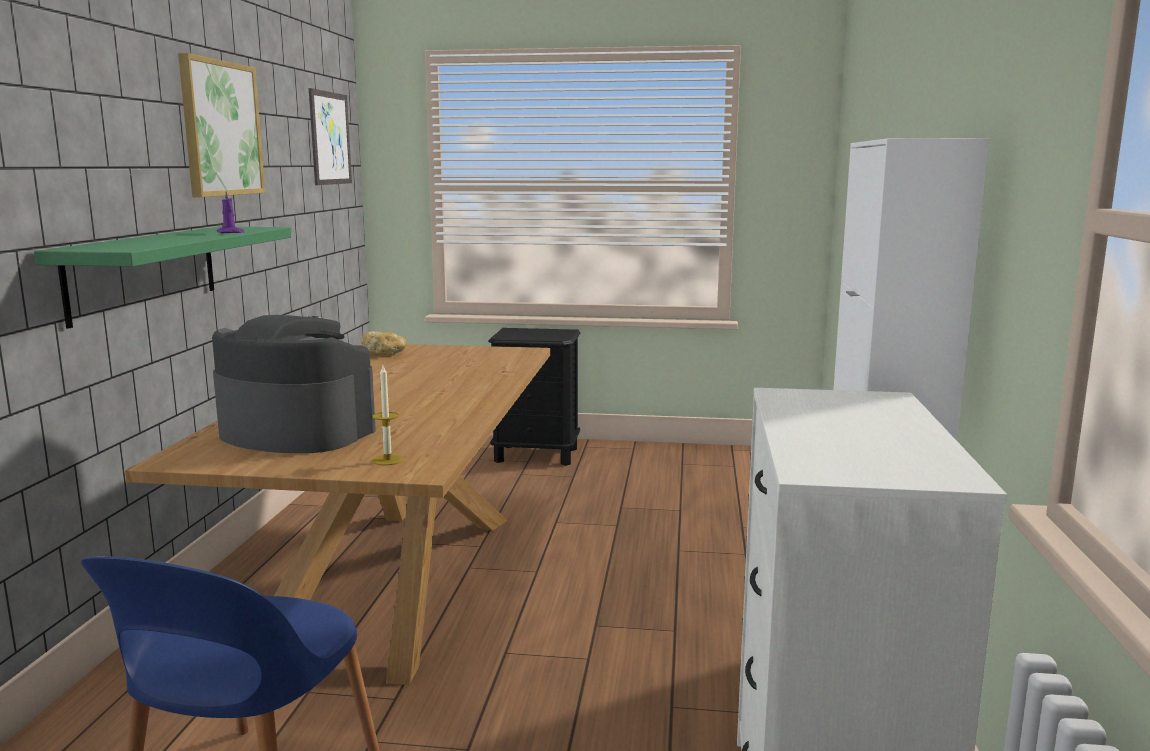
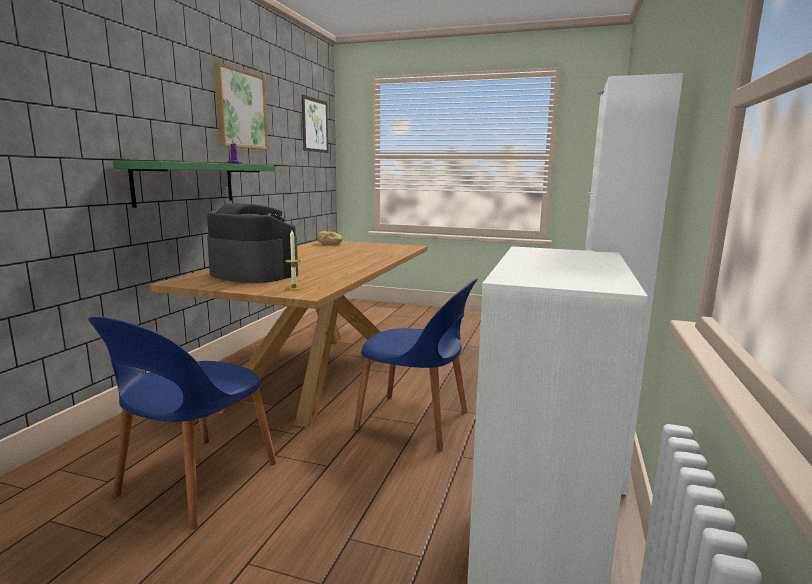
camera: 10 degrees right, 0 degrees up
black nightstand [488,328,580,466] -> none
none -> blue chair [353,278,478,451]

